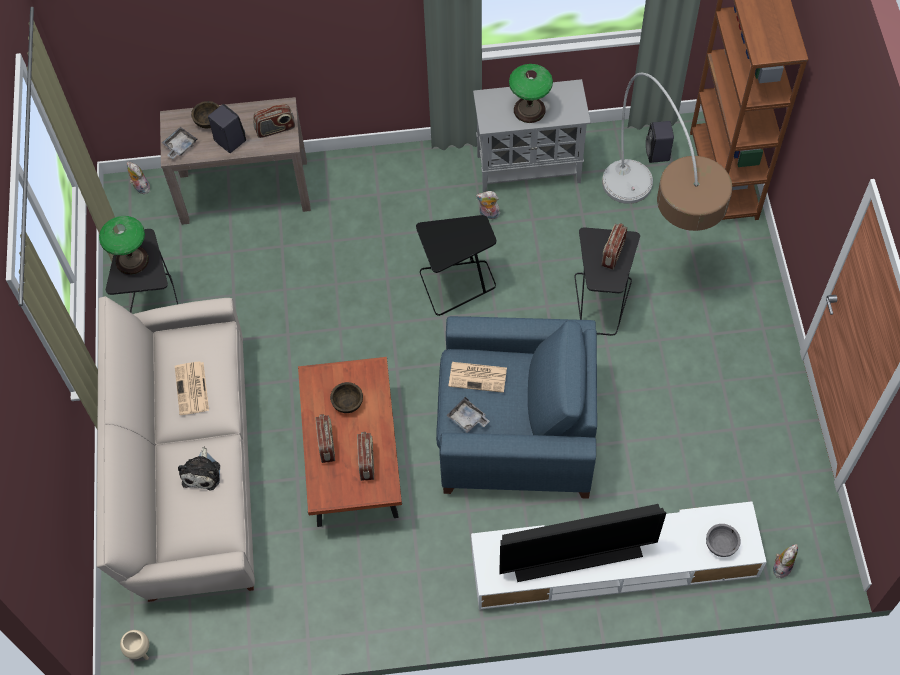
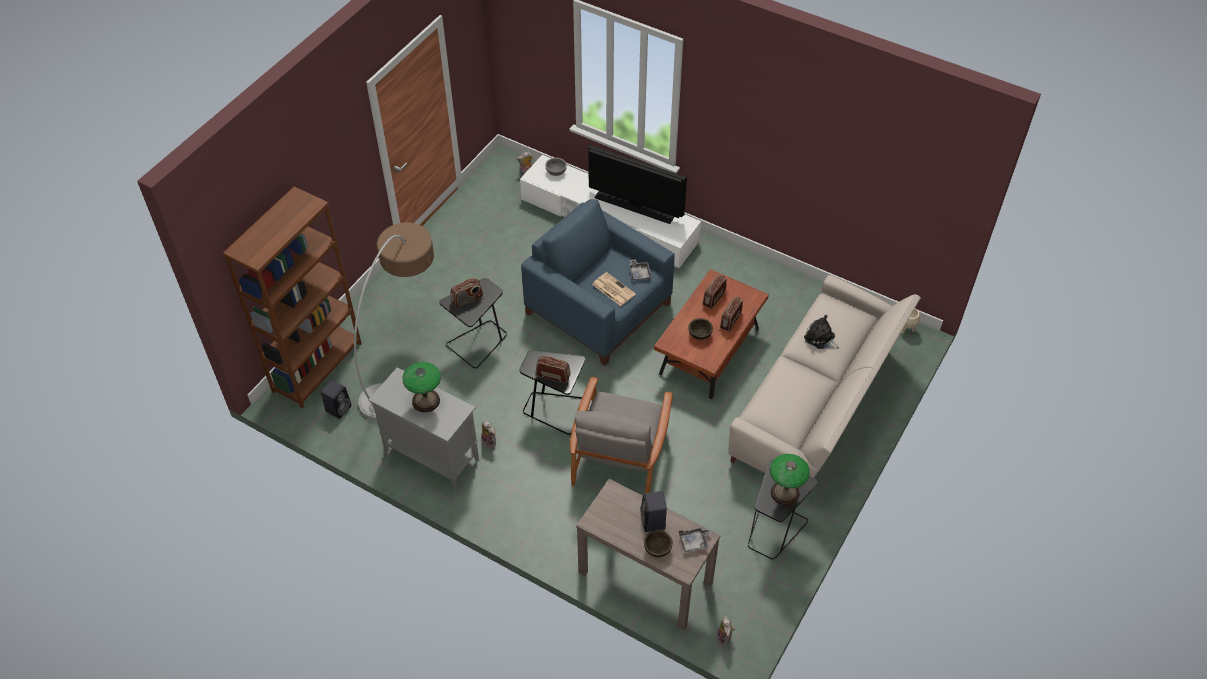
camera: 145 degrees left, 10 degrees down
newspaper [175,362,209,415] -> none
plush toy [178,447,220,490] -> plush toy turned 90 degrees counterclockwise [804,315,839,349]
radio [253,103,295,138] -> radio moved to [536,355,571,383]
none -> grey armchair [570,377,673,493]

